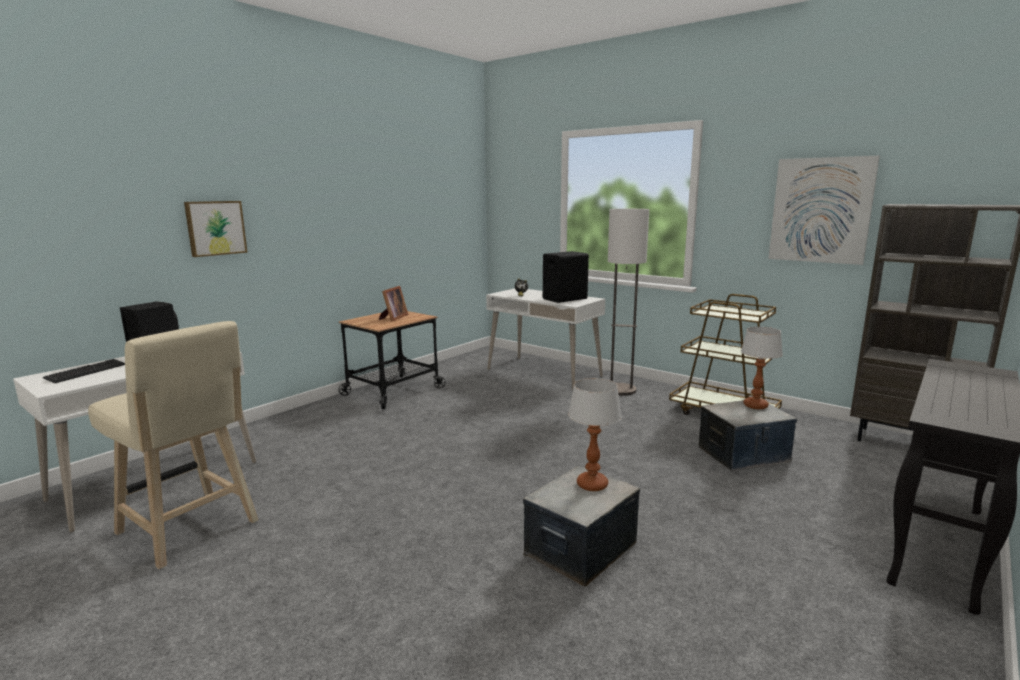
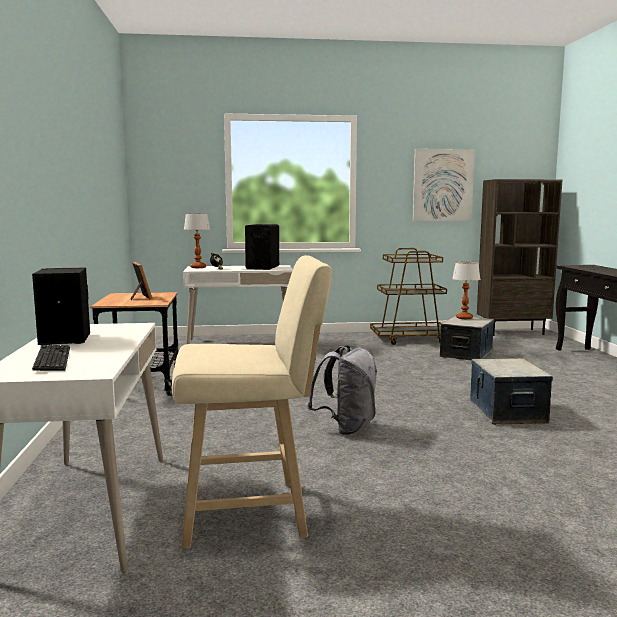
camera: 45 degrees left, 5 degrees down
picture [184,201,248,257] -> none
table lamp [568,378,622,491] -> table lamp moved to [184,213,210,268]
floor lamp [608,209,649,396] -> none
none -> grey backpack [307,345,377,435]

